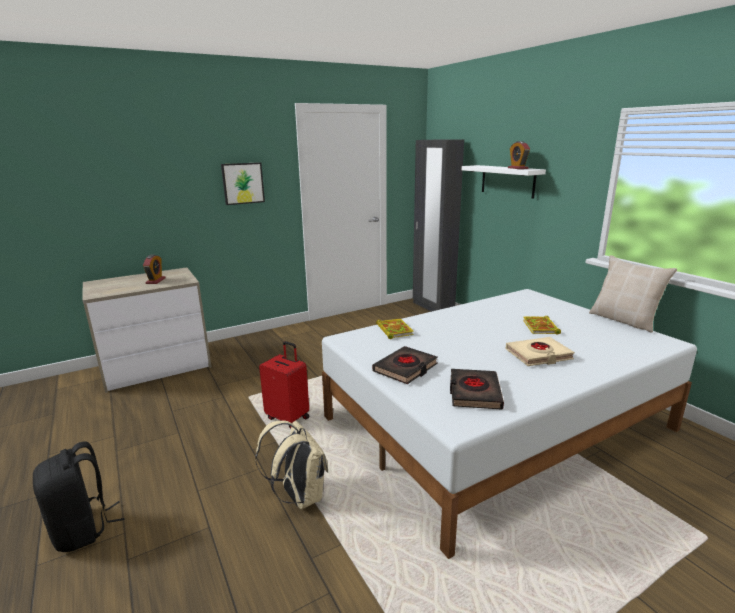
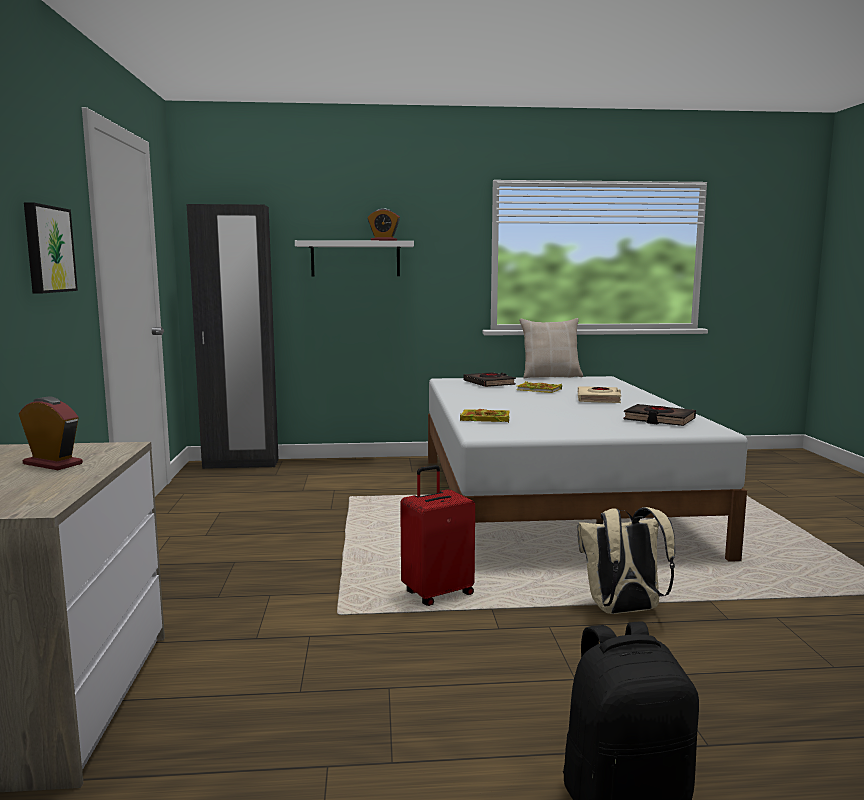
camera: 65 degrees left, 10 degrees down
black book [372,346,438,384] -> black book moved to [463,372,516,387]

